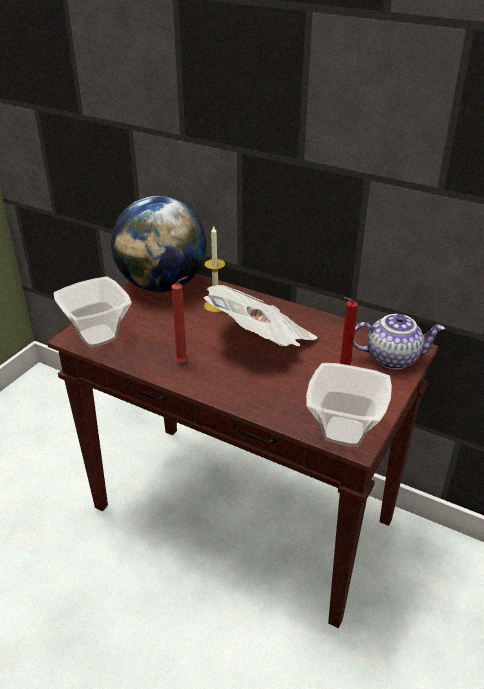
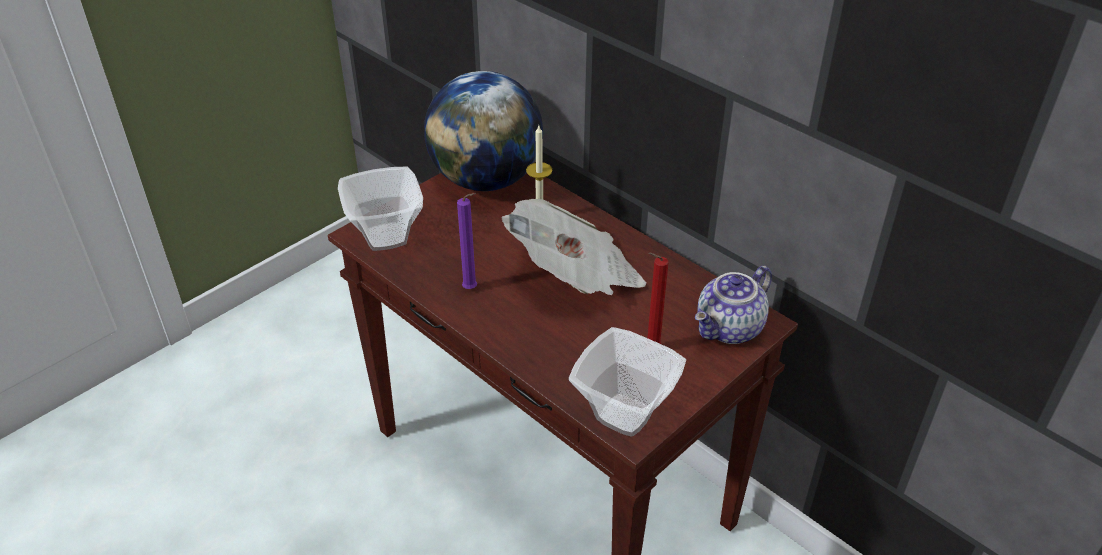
camera: 15 degrees right, 5 degrees up
red candle [171,277,188,363] -> purple candle [457,193,477,289]
teapot [353,314,445,370] -> teapot turned 120 degrees clockwise [695,266,772,344]

